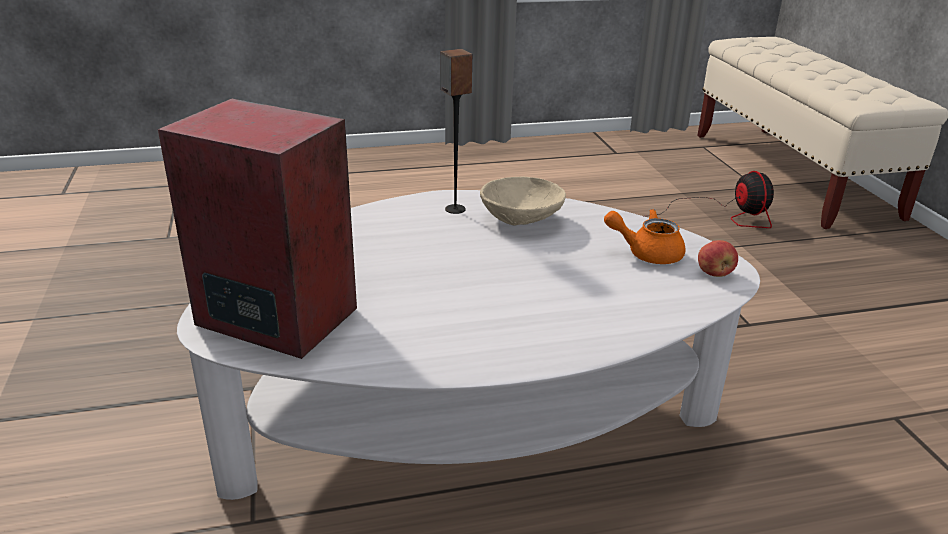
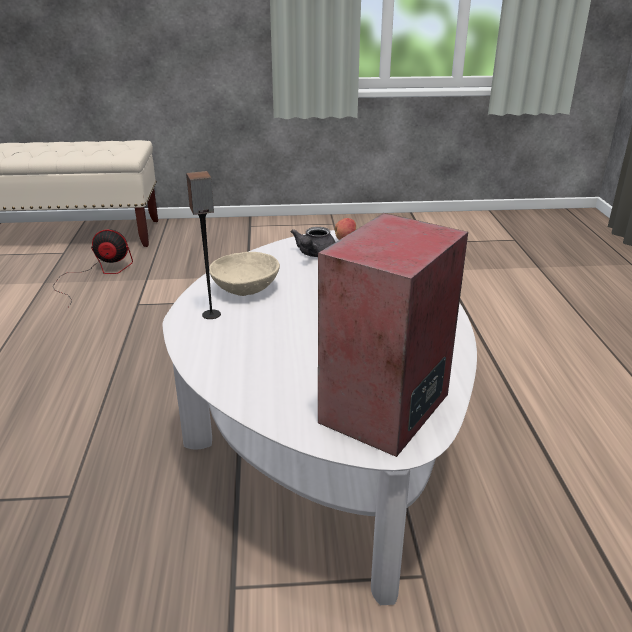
camera: 80 degrees left, 0 degrees up
orange teapot [604,209,685,264] -> grey teapot [291,227,335,257]

